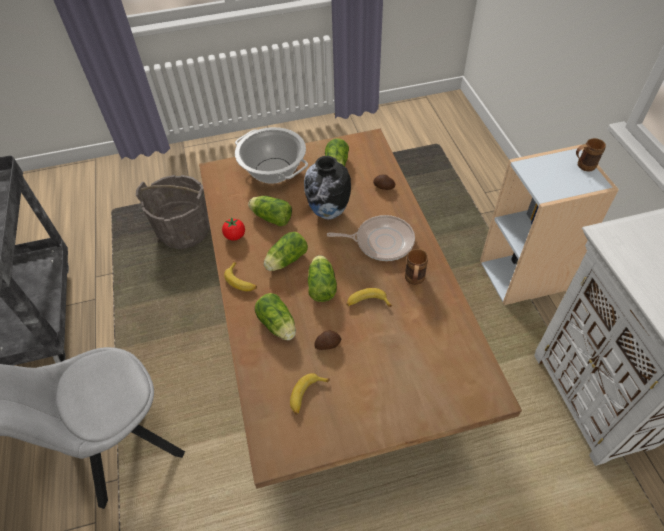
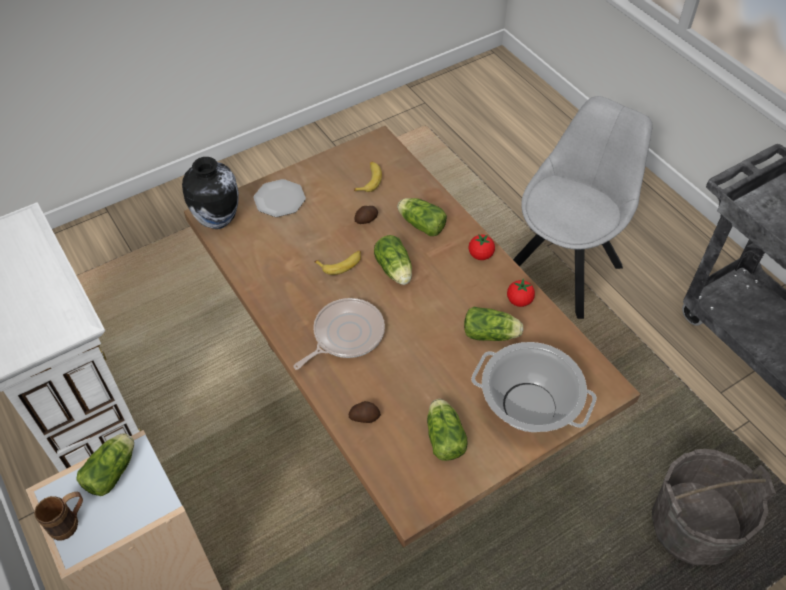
camera: 160 degrees right, 0 degrees up
banana [224,261,257,291] -> tomato [468,234,495,260]
lettuce [264,232,308,271] -> lettuce moved to [76,433,134,496]
vase [304,156,351,220] -> vase moved to [182,157,239,229]
frying pan [327,215,415,261] -> frying pan turned 150 degrees clockwise [293,298,385,370]
brown mug [405,249,428,285] -> none
none -> plate [253,179,306,217]

